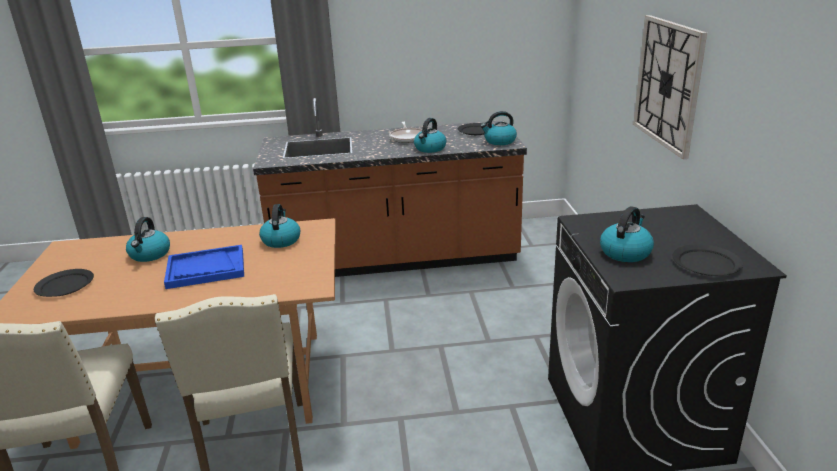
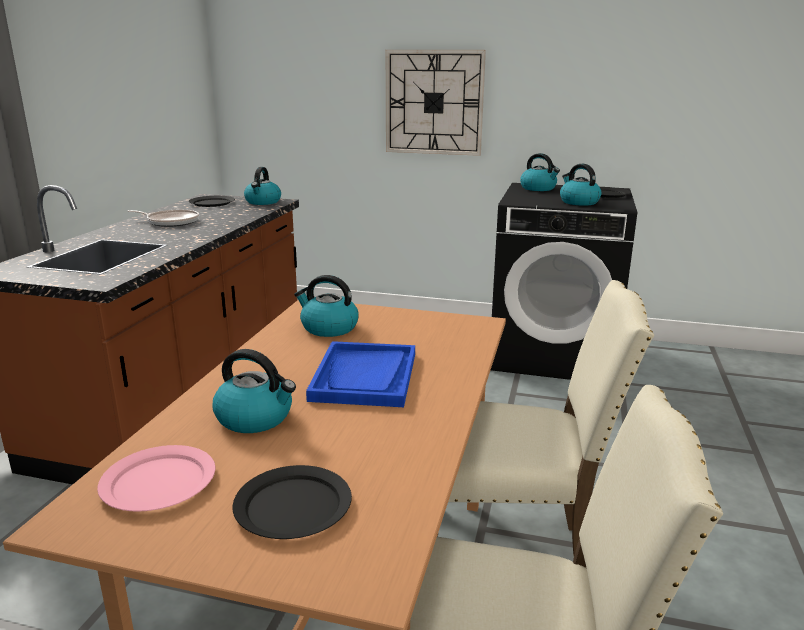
camera: 70 degrees left, 5 degrees down
kettle [414,118,446,153] -> kettle moved to [520,153,560,191]
none -> pink plate [97,445,215,512]

